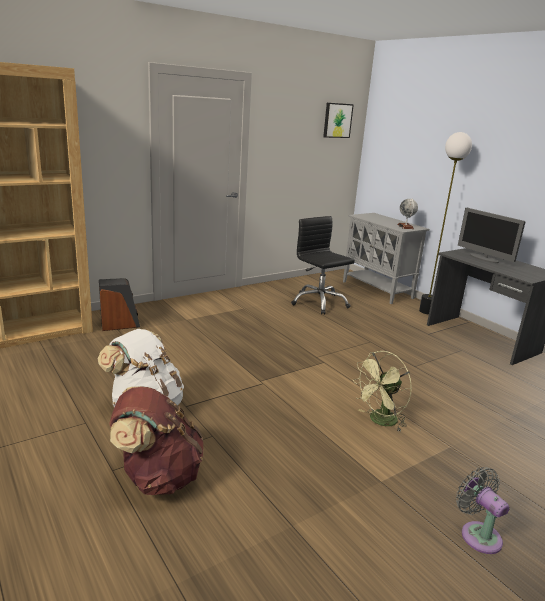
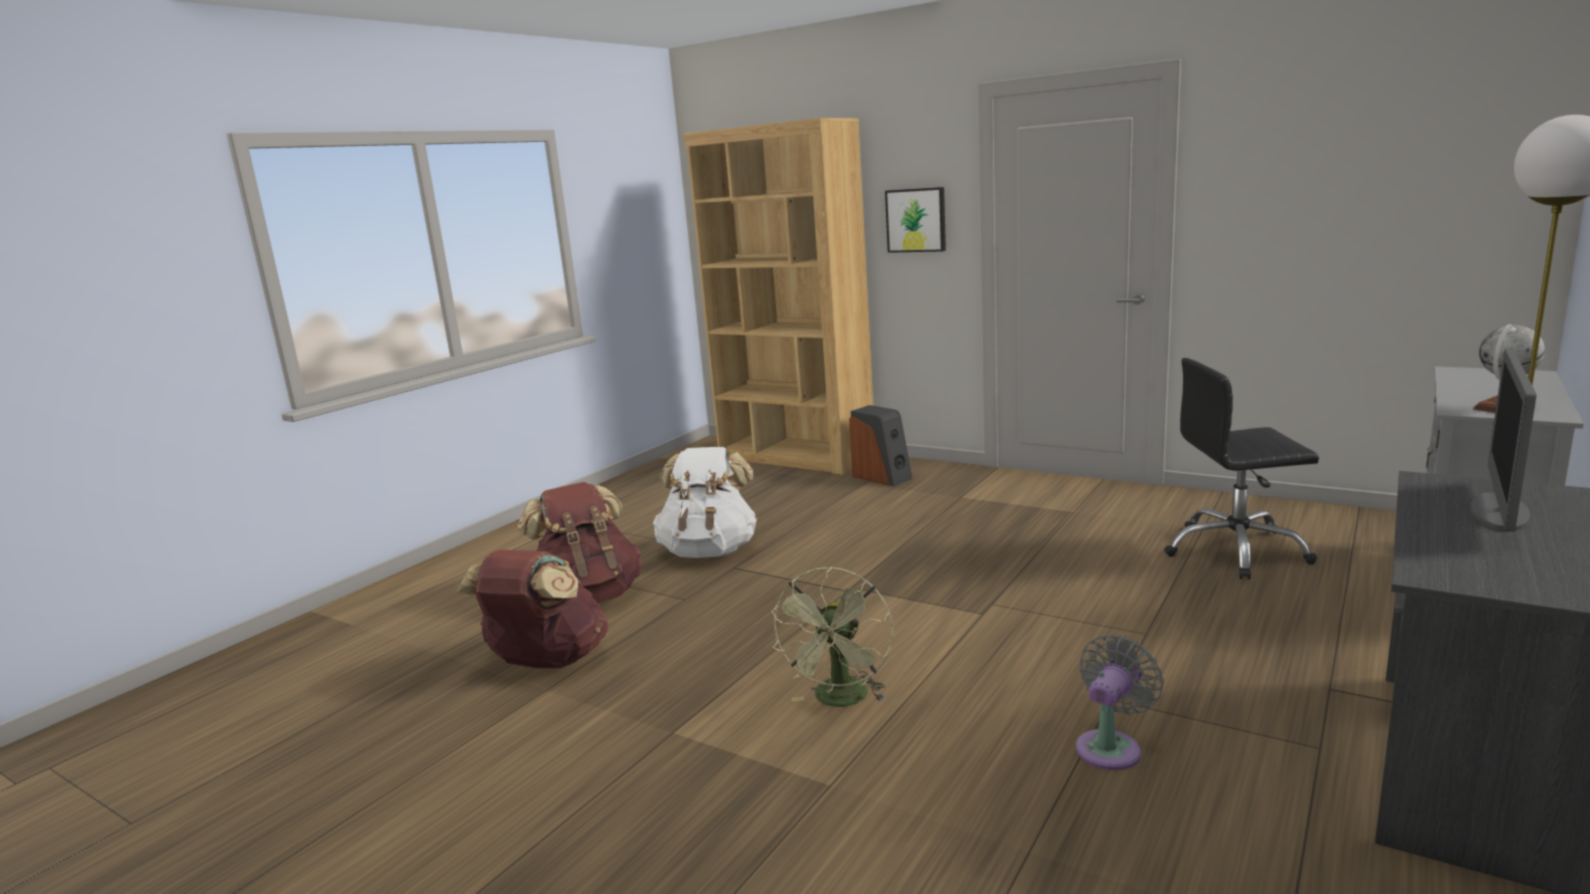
camera: 70 degrees right, 5 degrees down
black office chair [291,216,355,314] -> black office chair turned 120 degrees counterclockwise [1164,358,1319,579]
picture [323,103,354,138] -> picture moved to [885,187,946,253]
green fan [352,351,412,432] -> green fan turned 105 degrees counterclockwise [771,567,893,707]
grey fan [456,467,509,554] -> grey fan moved to [1076,634,1164,770]
none -> brown backpack [456,550,608,668]

